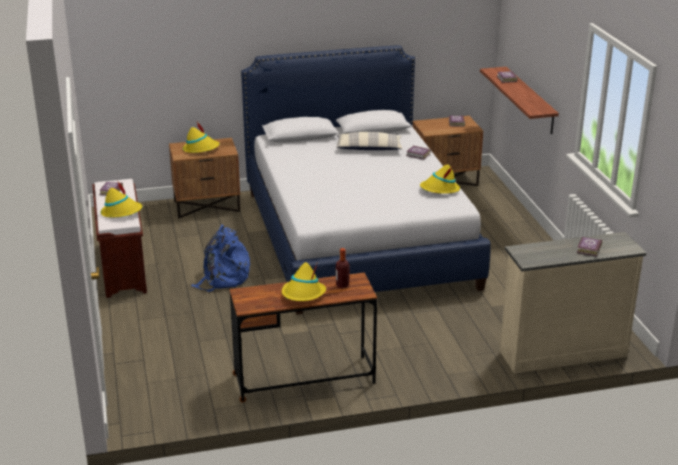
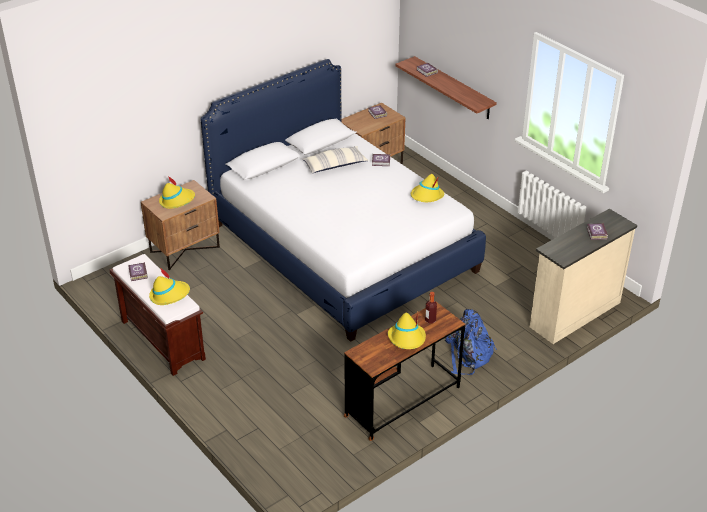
camera: 25 degrees left, 10 degrees up
blue backpack [191,224,250,292] -> blue backpack moved to [445,309,497,375]

